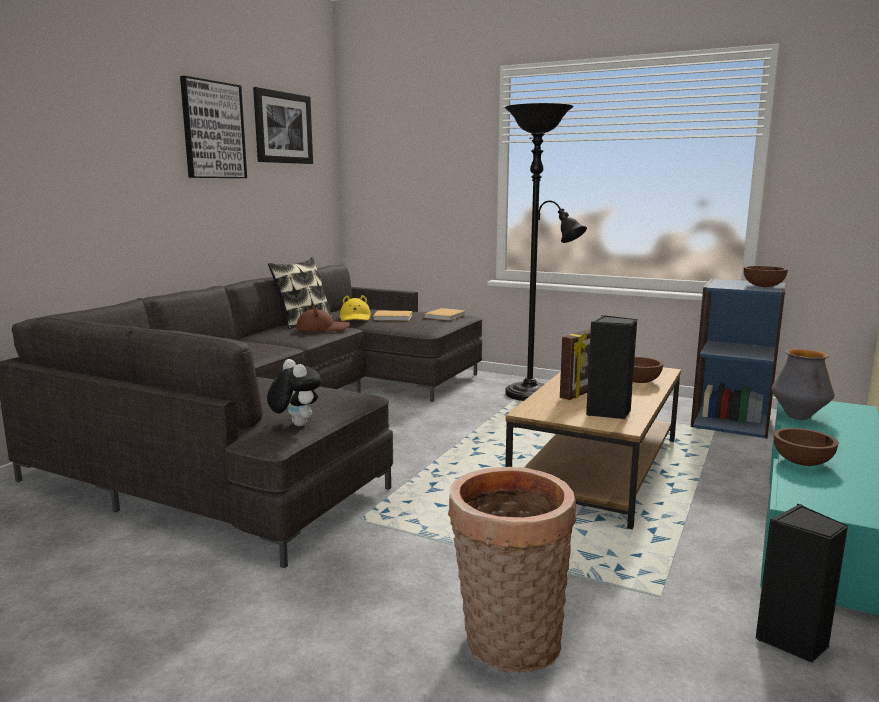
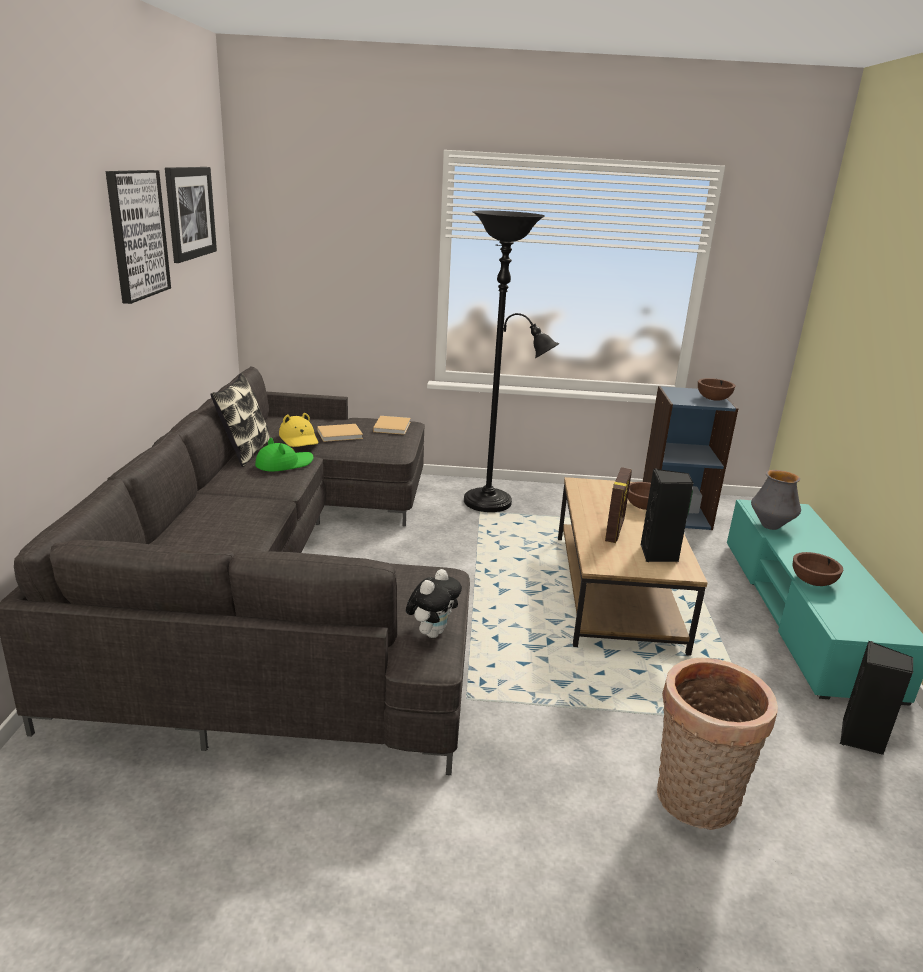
camera: 25 degrees left, 10 degrees up
plush toy [267,359,321,426] -> plush toy turned 90 degrees clockwise [406,569,462,638]
brown hat [296,305,350,331] -> green hat [255,438,313,471]

